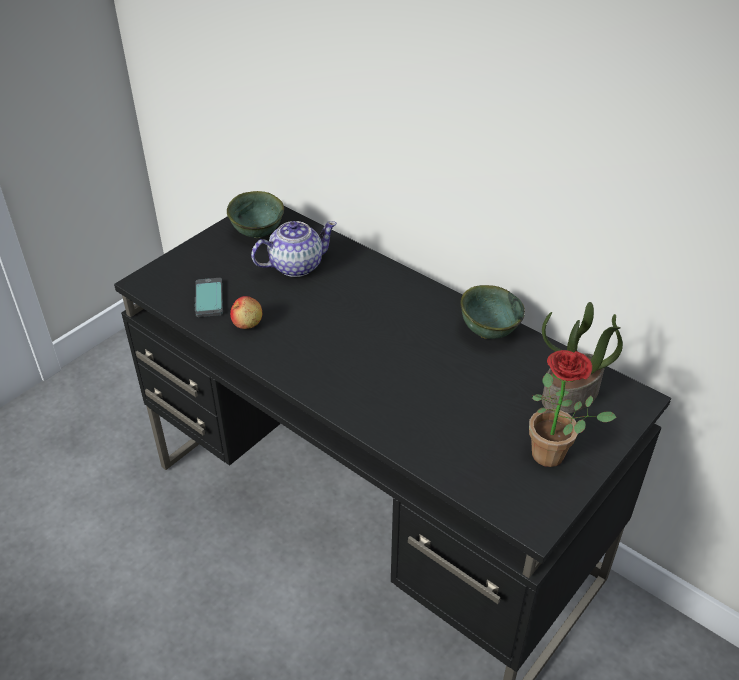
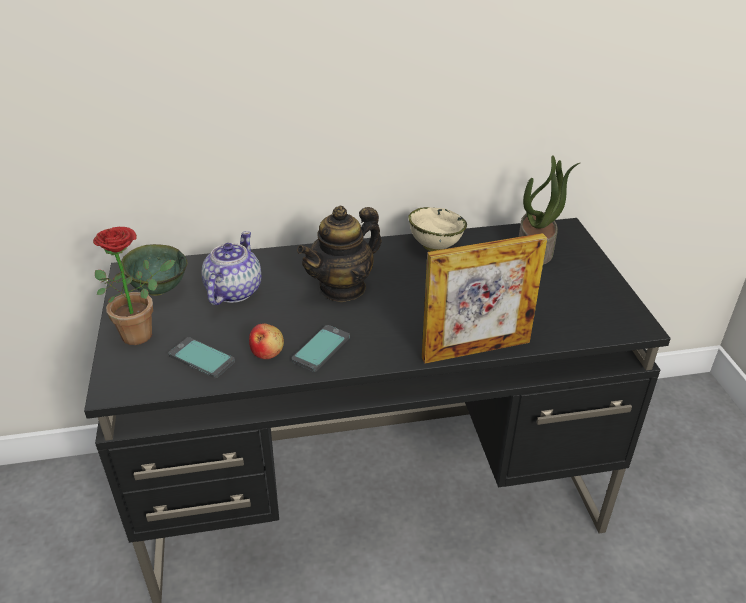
camera: 50 degrees left, 5 degrees down
green bowl [461,285,525,339] -> beige bowl [408,207,467,251]
potted plant [529,350,617,467] -> potted plant moved to [93,227,175,345]
none -> phone [292,325,350,372]
none -> teapot [297,206,382,302]
none -> picture frame [422,233,547,364]

